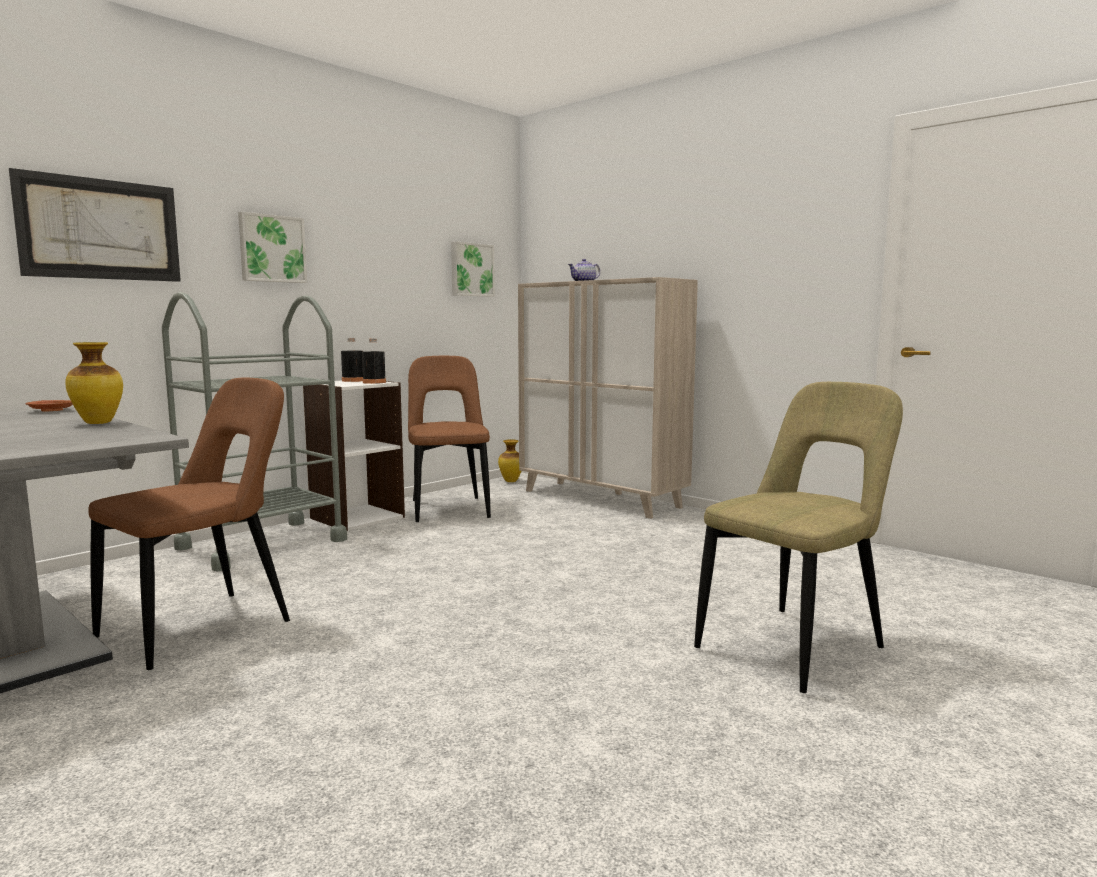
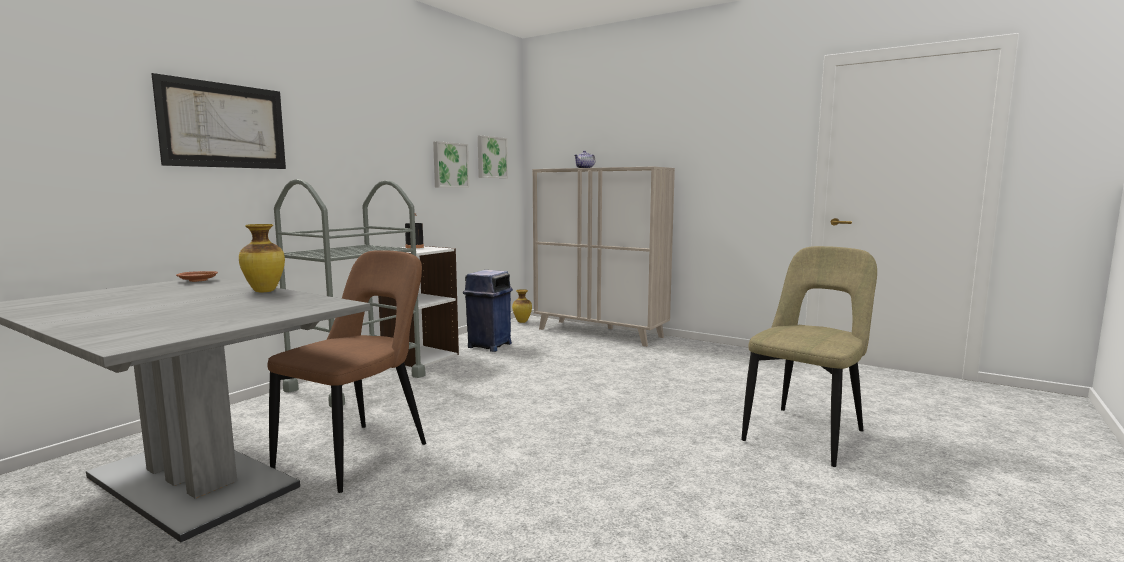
camera: 10 degrees left, 0 degrees up
picture [238,212,307,283] -> picture moved to [433,141,469,187]
black bottle [362,338,386,384] -> none
brown chair [408,356,491,522] -> blue trash can [463,270,513,352]

